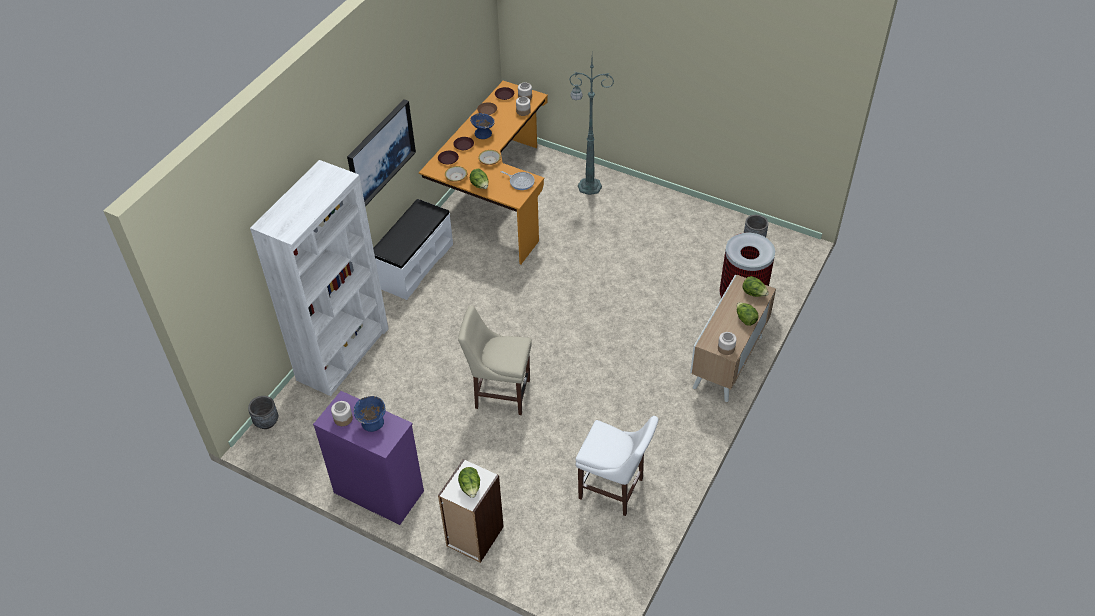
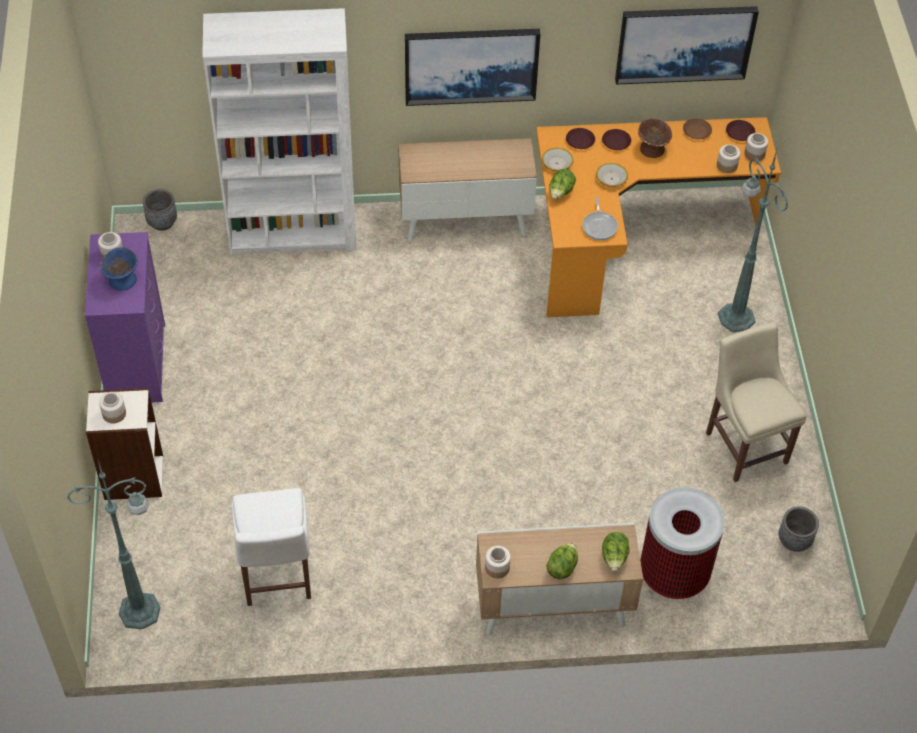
camera: 55 degrees right, 5 degrees up
white bench [373,199,453,300] -> cabinet [399,138,537,241]
beige chair [458,306,532,415] -> beige chair moved to [706,322,807,482]
lettuce [458,467,480,498] -> jar [99,392,126,423]
blue bowl [470,113,495,139] -> brown bowl [638,118,672,158]
none -> green floor lamp [67,460,160,629]
none -> picture [615,6,759,85]

